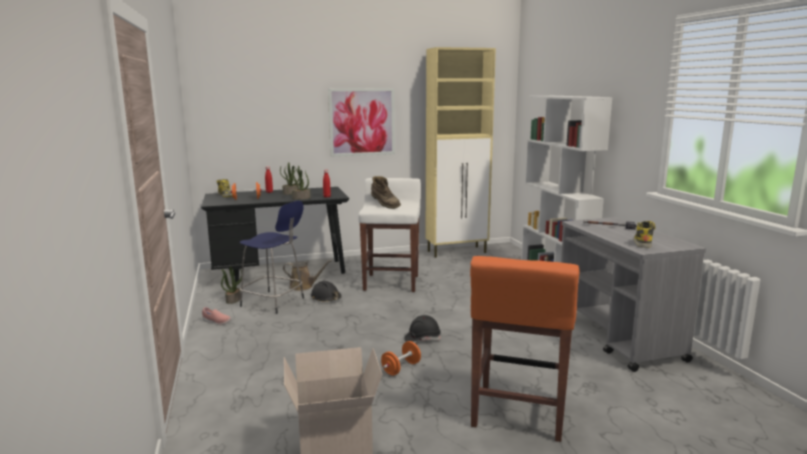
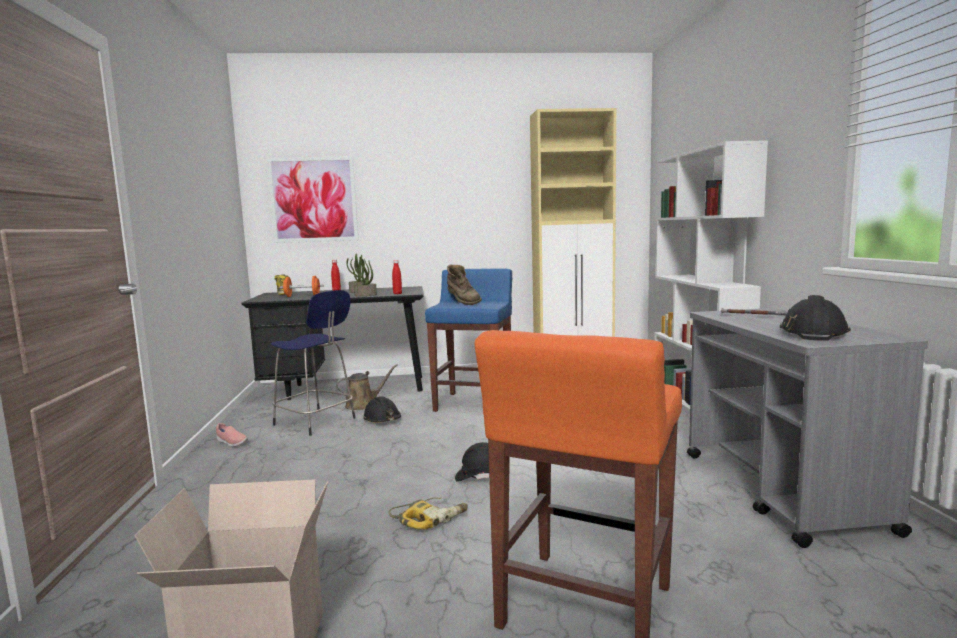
camera: 10 degrees right, 5 degrees down
potted plant [221,266,242,304] -> none
brown watering can [283,260,332,291] -> brown watering can turned 45 degrees counterclockwise [336,364,398,410]
picture [328,88,395,157] -> picture moved to [267,156,359,243]
white stool [358,178,421,292] -> blue stool [425,269,512,412]
orange dumbbell [381,341,421,376] -> power drill [388,498,468,530]
boot [634,221,655,248] -> black hard hat [780,295,851,341]

